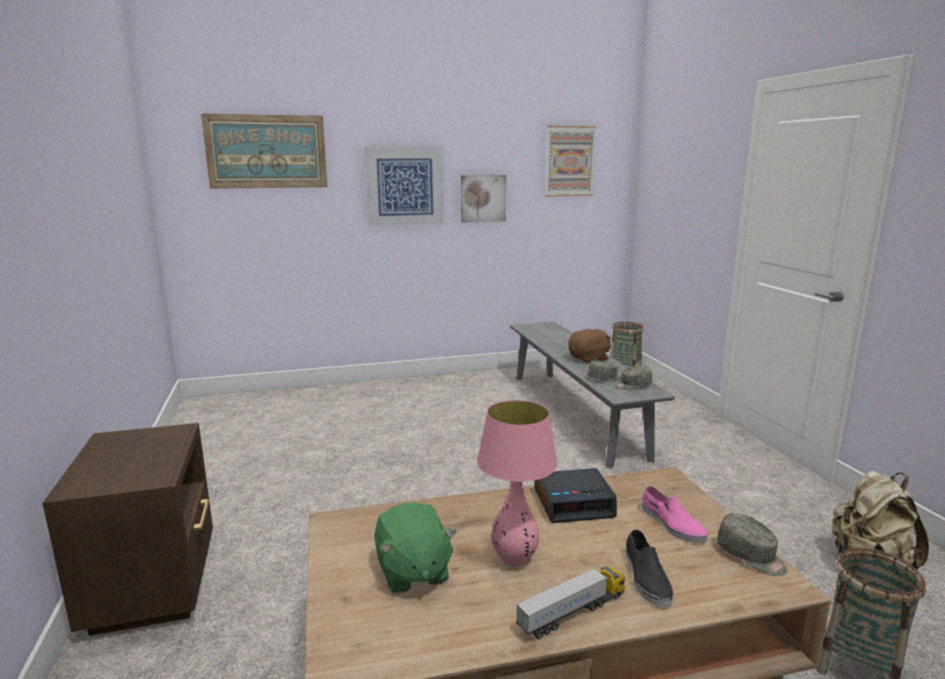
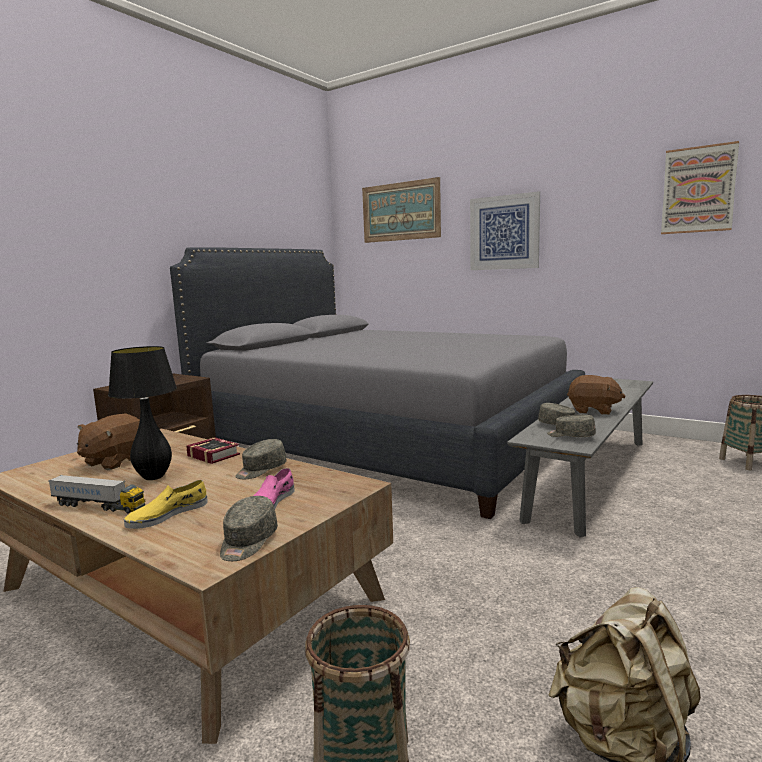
camera: 50 degrees right, 5 degrees down
green plush toy [374,503,456,594] -> brown plush toy [77,413,140,470]
picture [461,175,506,223] -> none
pink table lamp [477,400,558,567] -> black table lamp [108,346,177,480]
alarm clock [534,468,617,523] -> grey cap [235,439,287,479]
black shoe [626,530,674,607] -> yellow shoe [124,480,208,529]
none -> grey bed [170,247,585,519]
none -> book [186,437,240,464]

